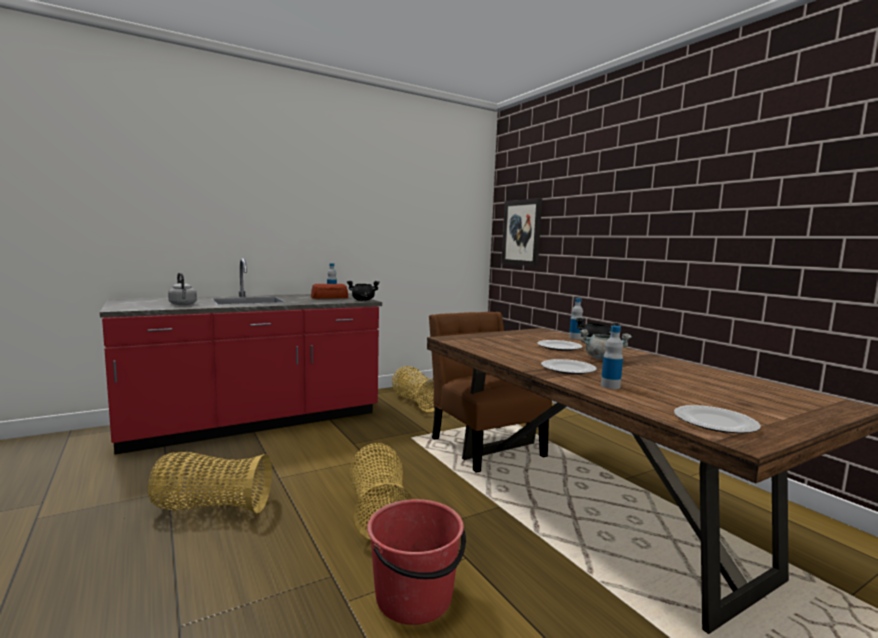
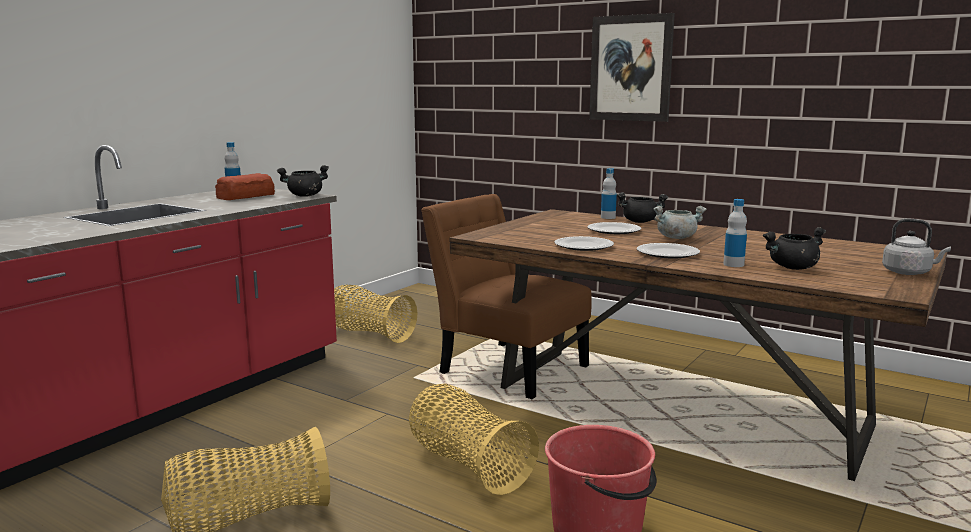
camera: 25 degrees left, 5 degrees up
grey kettle [168,273,197,305] -> grey kettle moved to [882,219,951,275]
picture [501,198,542,266] -> picture moved to [589,13,675,122]
plate [674,405,761,433] -> plate moved to [554,236,614,251]
none -> black cooking pot [763,227,826,270]

